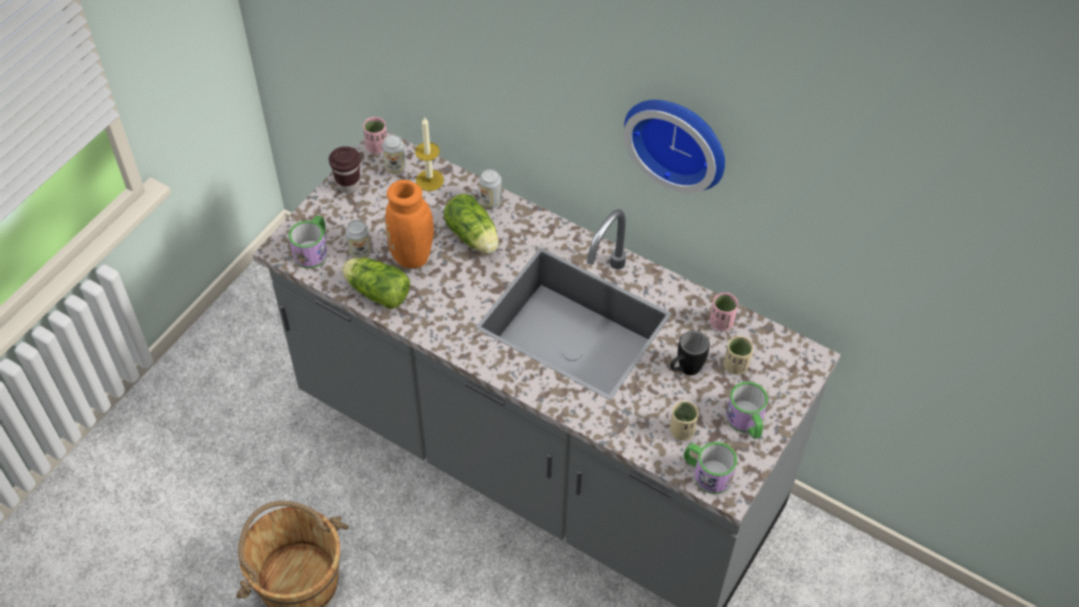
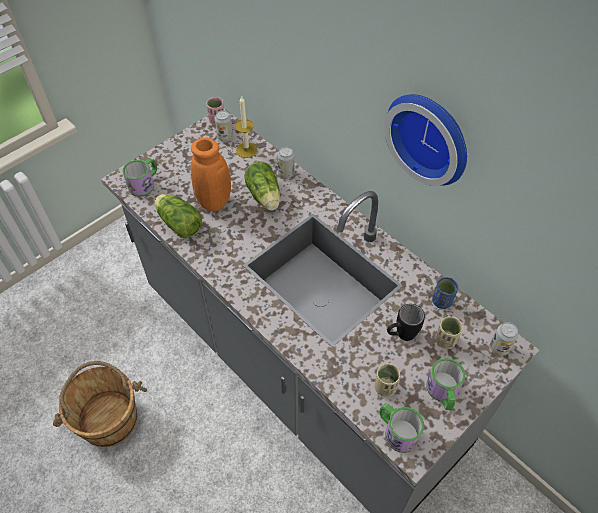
camera: 15 degrees right, 0 degrees up
brown cup [329,146,360,193] -> none
can [346,220,371,258] -> can moved to [490,322,519,356]
pink cup [710,293,738,331] -> blue cup [432,277,458,309]

